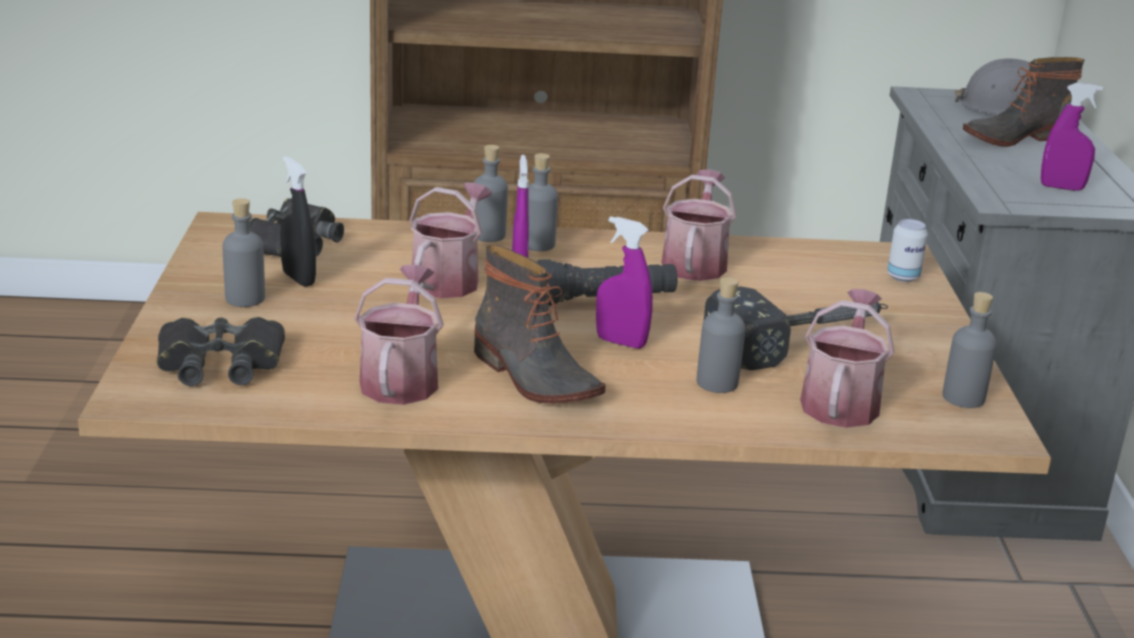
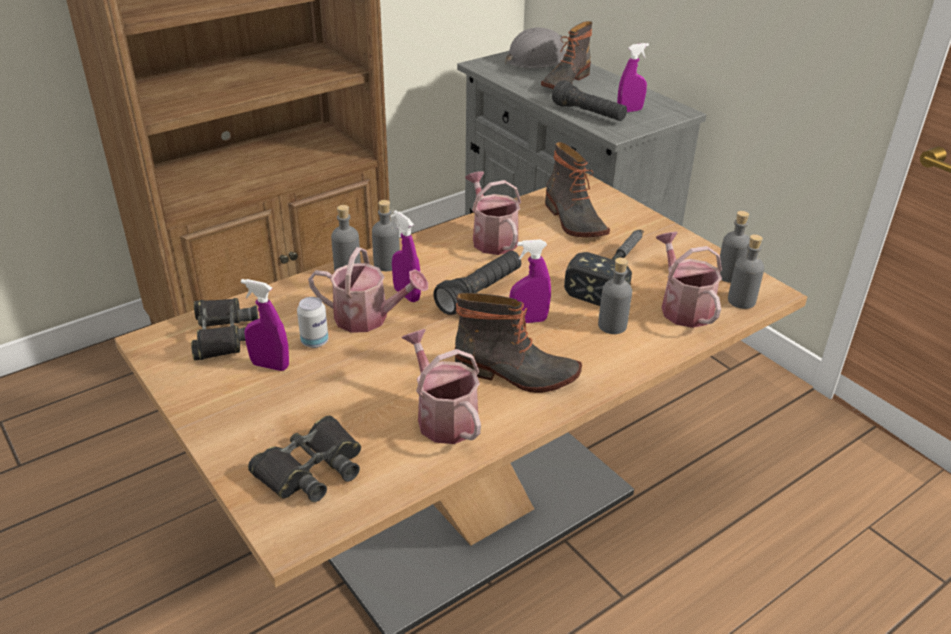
camera: 35 degrees left, 10 degrees up
grey bottle [223,198,265,307] -> grey bottle moved to [728,234,764,309]
black spray bottle [280,156,316,287] -> purple spray bottle [241,279,289,371]
watering can [409,183,492,298] -> watering can turned 120 degrees clockwise [308,247,428,333]
can [887,219,928,282] -> can moved to [297,297,329,348]
none -> boot [545,142,610,237]
none -> black flashlight [552,80,627,121]

